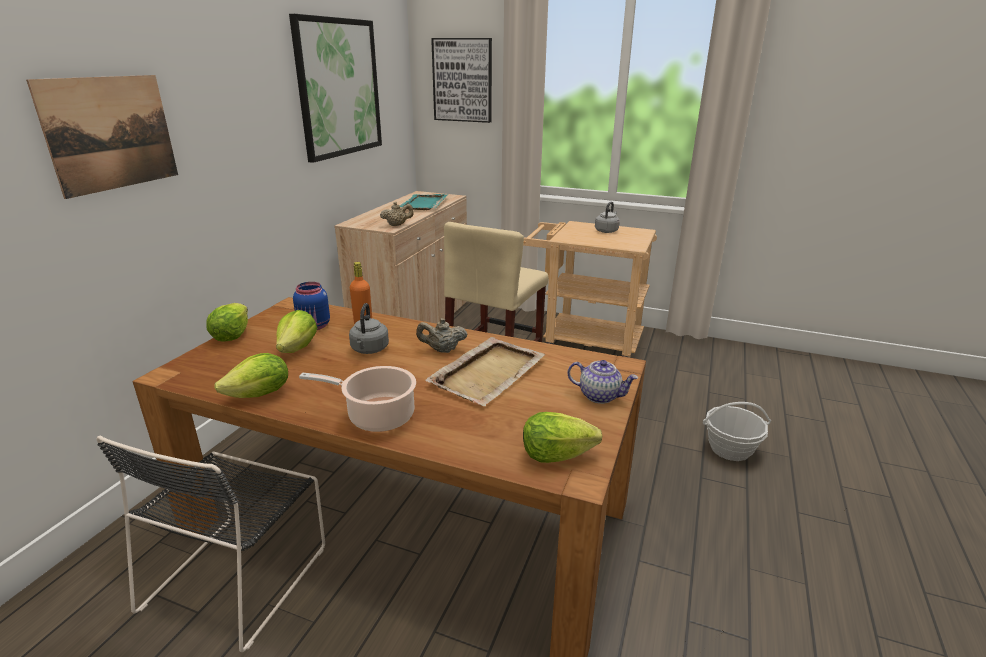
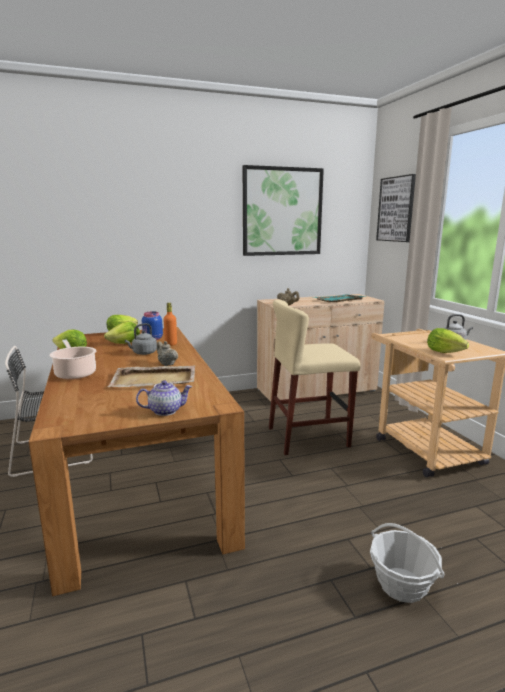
camera: 50 degrees right, 10 degrees down
picture [26,75,178,199] -> none
lettuce [523,412,602,463] -> lettuce moved to [427,328,469,353]
teapot [568,360,638,404] -> teapot turned 90 degrees counterclockwise [136,380,192,416]

